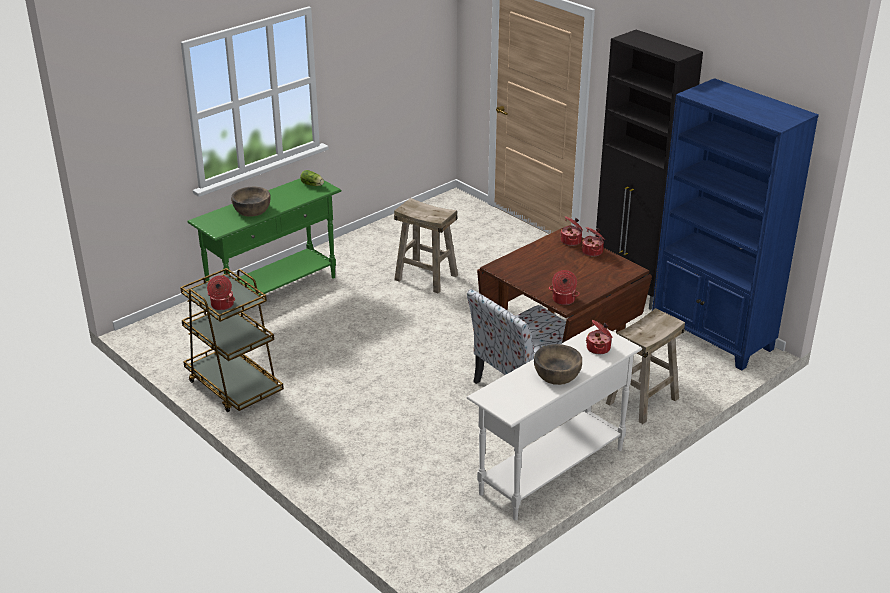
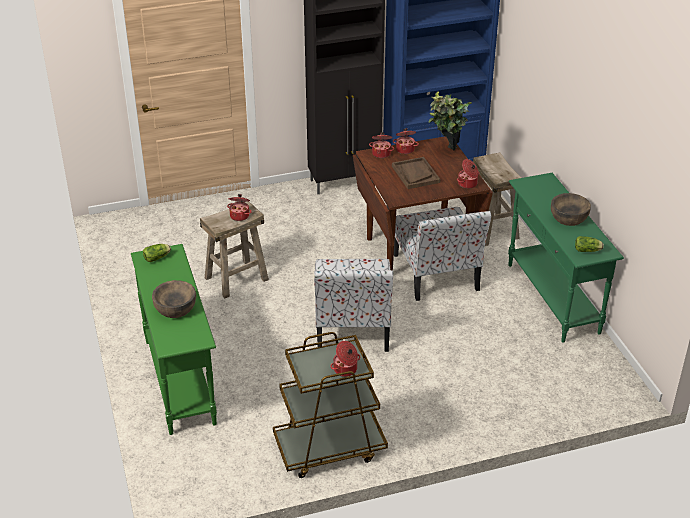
camera: 65 degrees left, 5 degrees up
white console table [467,325,642,520] -> green console table [508,173,624,343]
cooking pot [586,320,612,354] -> cooking pot moved to [227,194,252,221]
none -> chair [314,259,393,352]
none -> brown tray [392,157,440,189]
none -> potted plant [428,91,471,151]
none -> lettuce [575,236,604,252]

